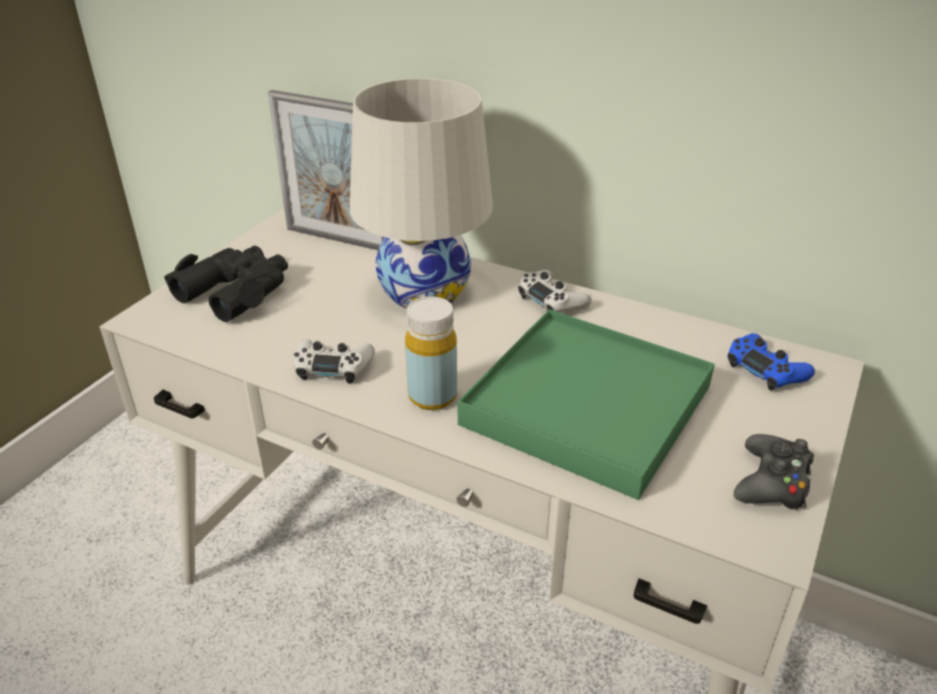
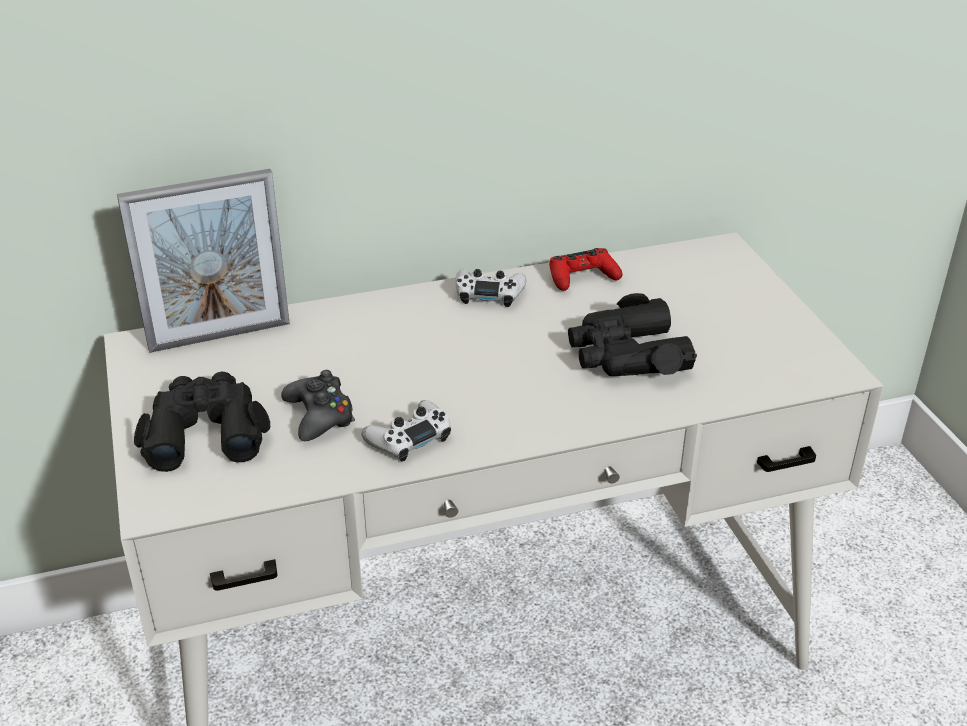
camera: 45 degrees left, 0 degrees up
white table lamp [350,78,493,309] -> none
yellow bottle [405,296,457,410] -> none
green tray [457,309,715,500] -> black binoculars [568,293,697,376]
blue game controller [728,333,815,391] -> none
black game controller [734,434,814,510] -> black game controller moved to [281,370,355,441]
none -> red game controller [549,248,622,291]

